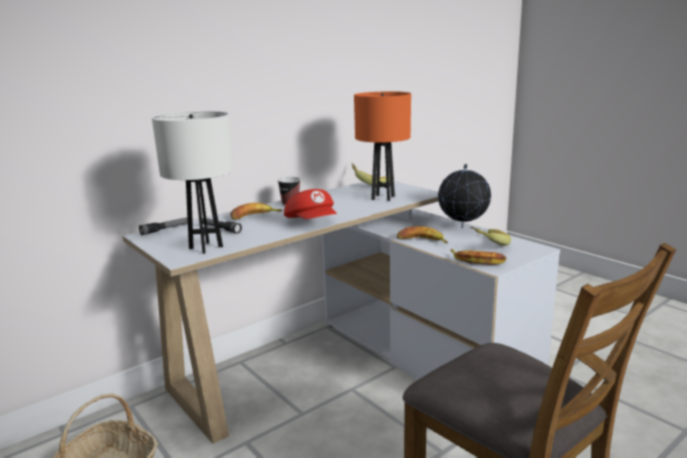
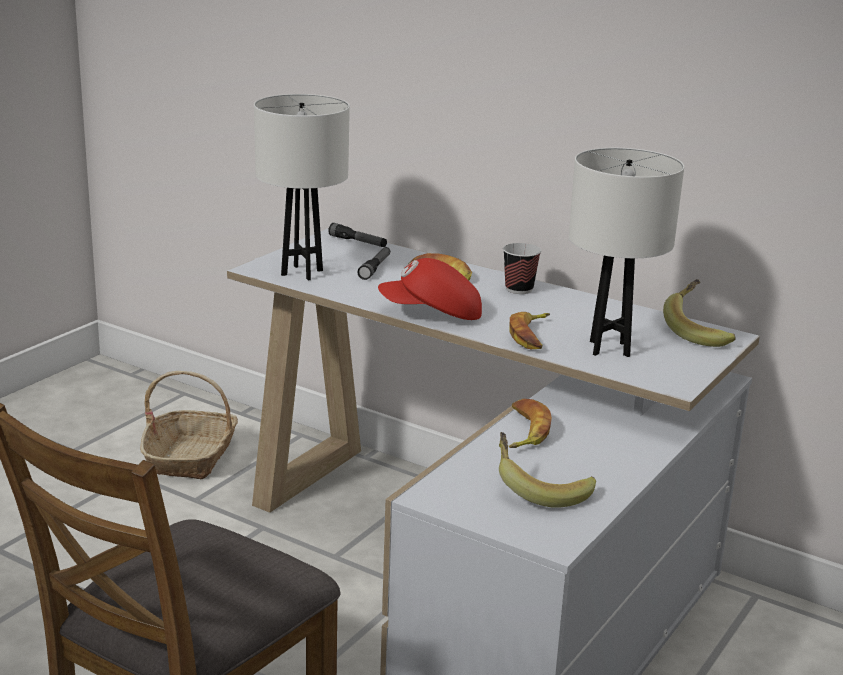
camera: 70 degrees right, 5 degrees up
red cap [284,189,337,219] -> red cap turned 45 degrees clockwise [378,258,482,320]
orange table lamp [354,91,411,201] -> white table lamp [569,148,684,357]
globe [438,164,491,228] -> none
banana [451,249,507,265] -> banana moved to [509,312,550,349]

